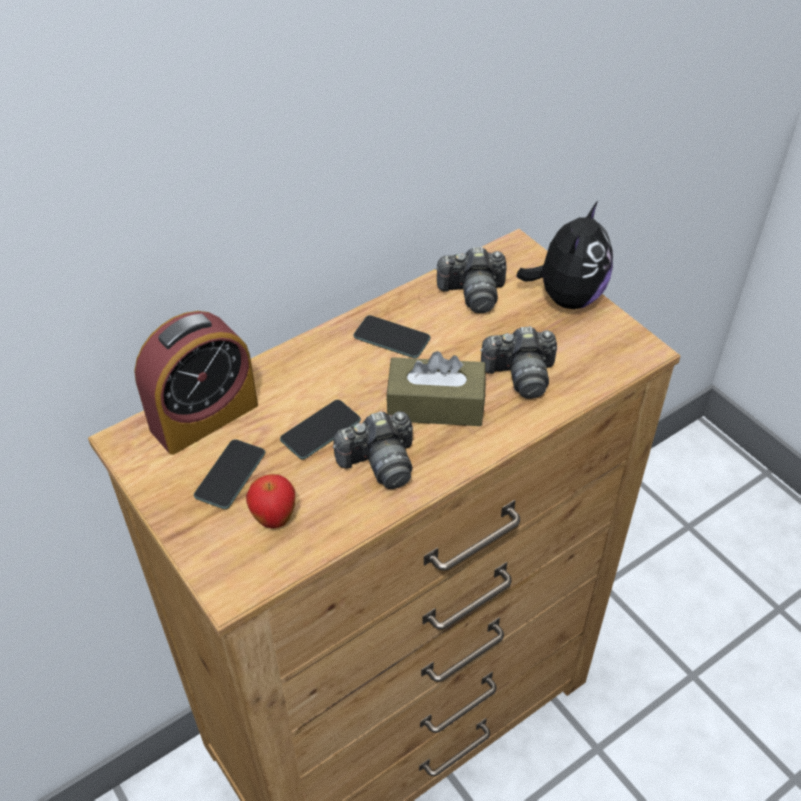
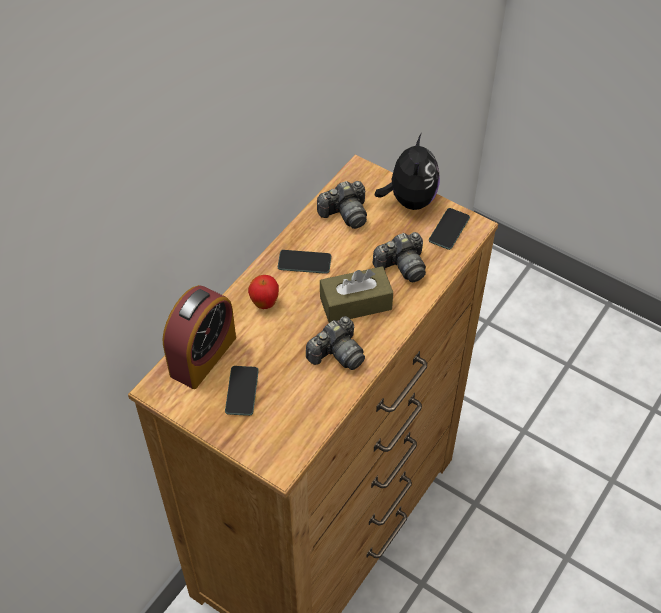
camera: 20 degrees left, 5 degrees up
apple [246,474,295,528] -> apple moved to [248,275,279,309]
phone [280,400,361,460] -> phone moved to [429,208,470,250]

